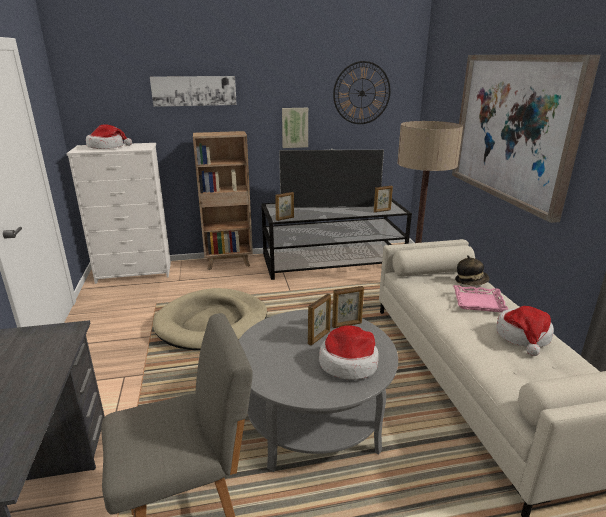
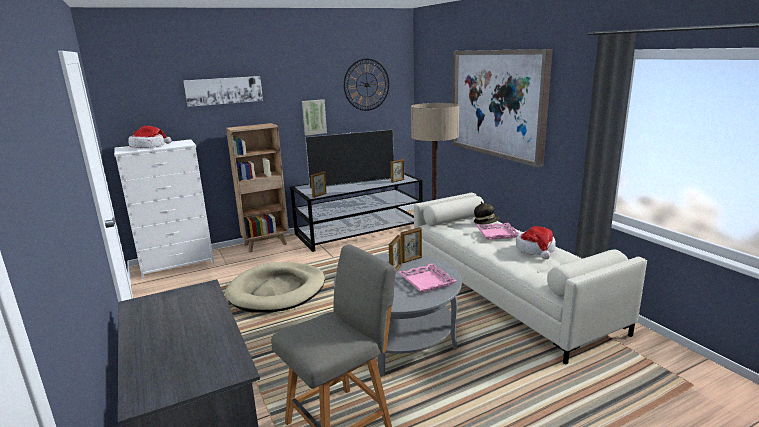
camera: 15 degrees left, 5 degrees down
hat [319,325,379,380] -> pink tray [398,263,457,293]

